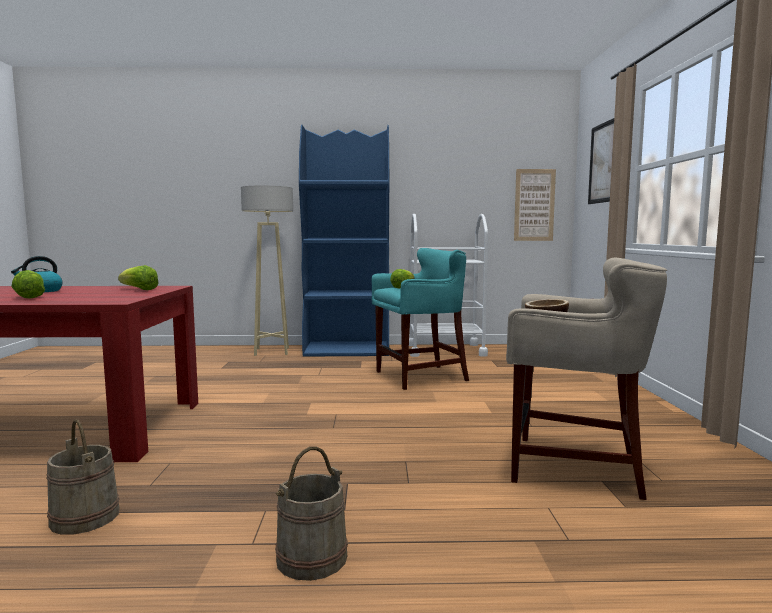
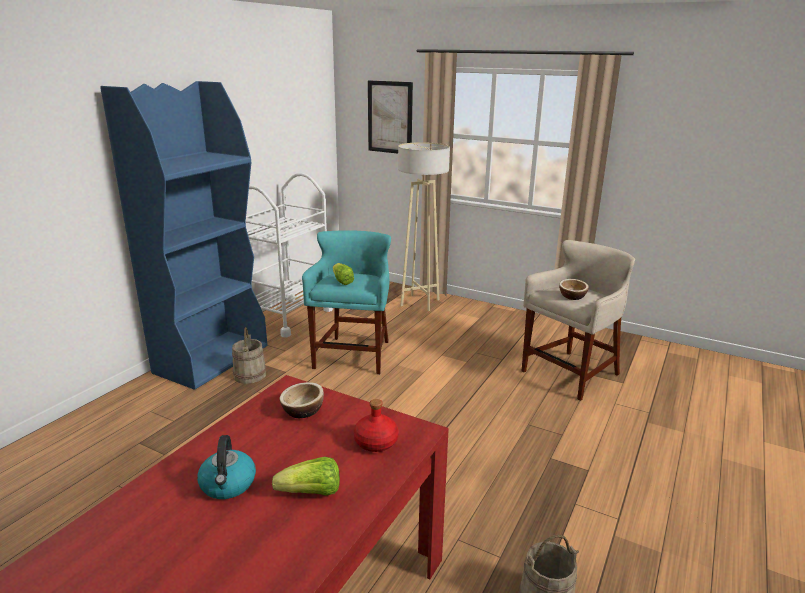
camera: 60 degrees left, 15 degrees up
lettuce [118,265,158,290] -> bowl [279,382,324,418]
beige floor lamp [241,186,293,356] -> beige floor lamp moved to [398,142,450,311]
beige bucket [275,446,348,581] -> beige bucket moved to [232,327,266,384]
picture [514,169,556,241] -> none
none -> red bottle [354,399,399,452]

